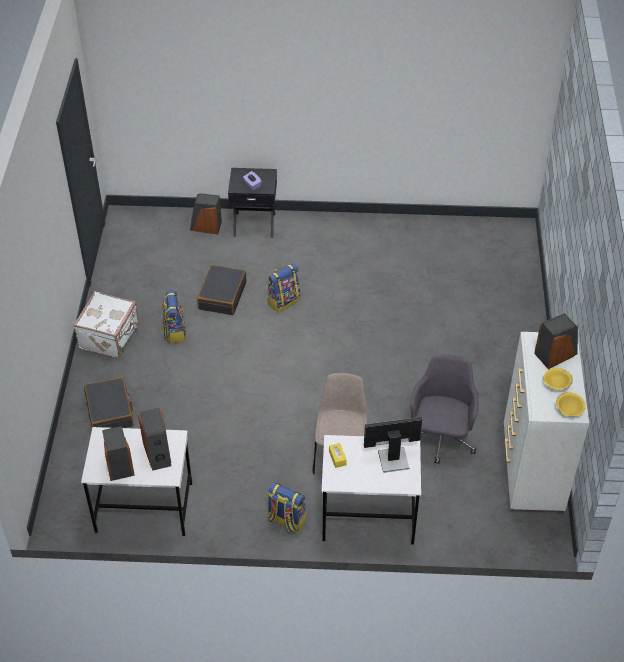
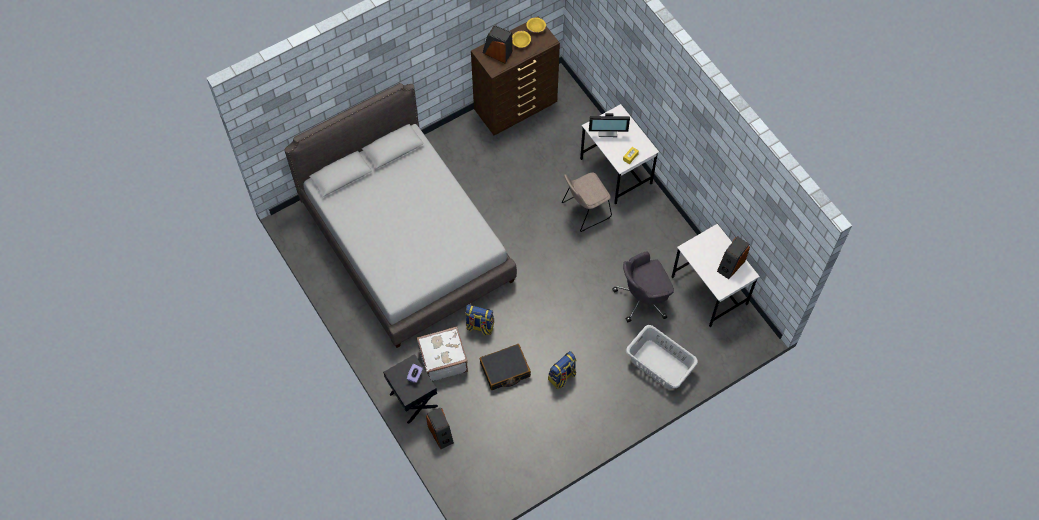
camera: 125 degrees left, 15 degrees up
white suitcase [73,291,139,358] -> white suitcase moved to [417,326,468,382]
black suitcase [84,377,133,428] -> grey laundry basket [626,325,698,390]
speaker [138,408,171,471] -> none
backpack [267,482,306,533] -> none
monitor [364,417,422,473] -> monitor turned 45 degrees counterclockwise [589,113,630,137]
grey office chair [410,354,479,464] -> grey office chair moved to [612,251,674,322]
white dresser [504,332,589,511] -> brown dresser [471,16,560,135]
none -> grey bed [284,83,517,348]

